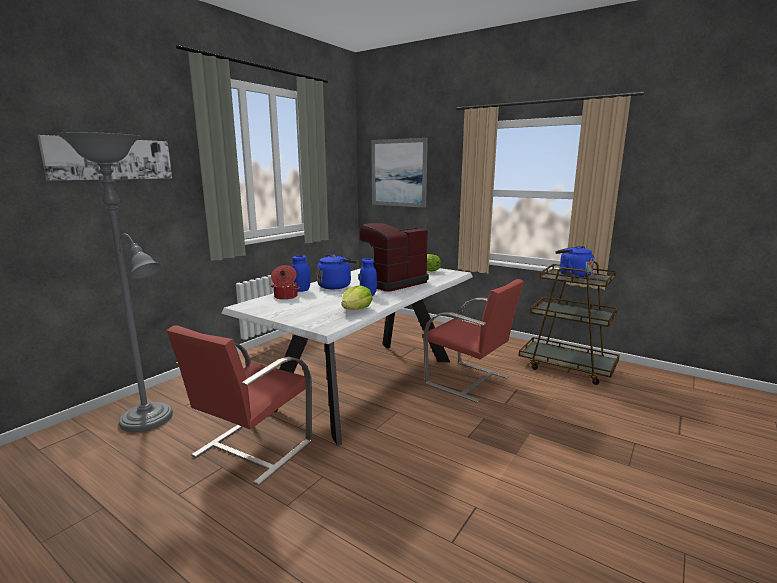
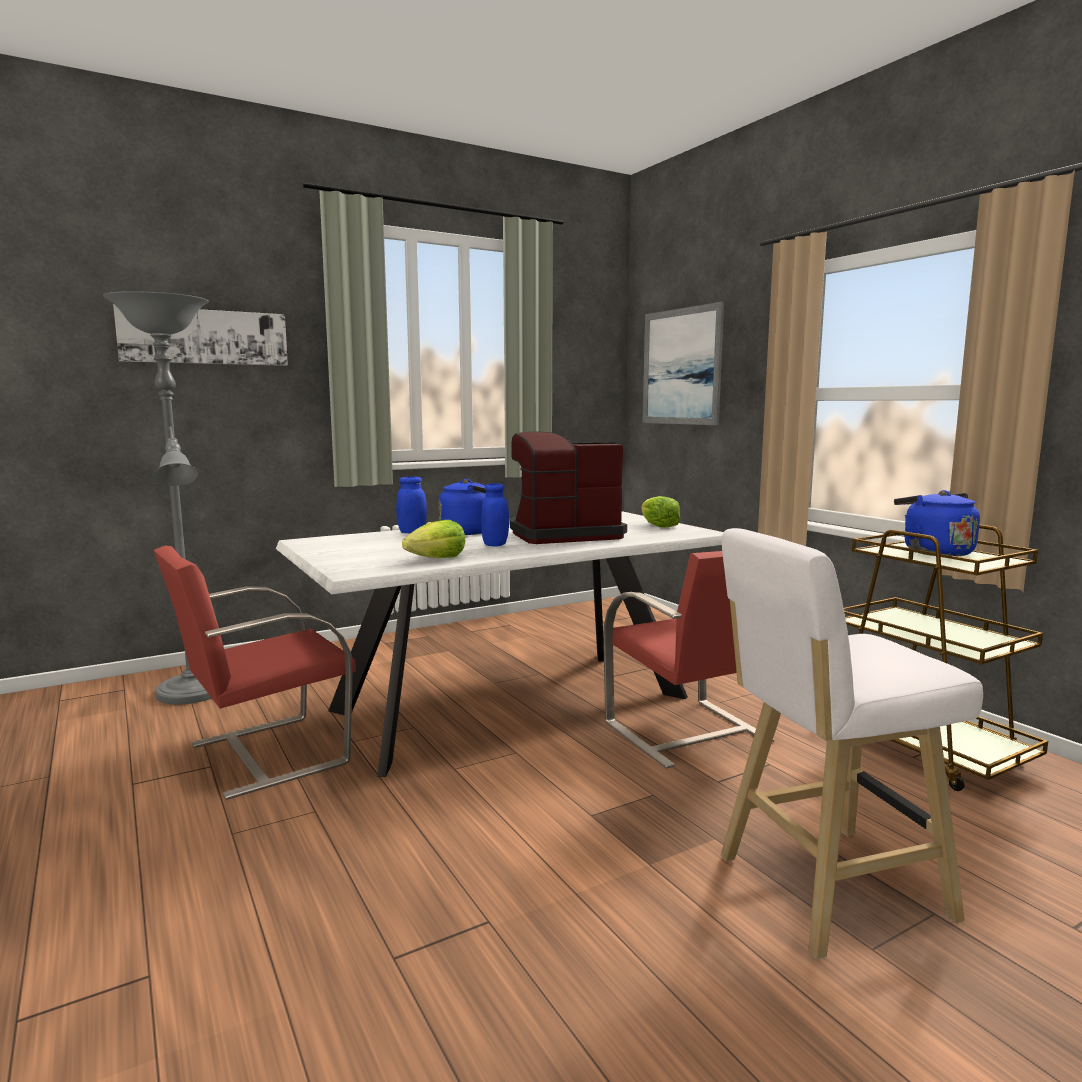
camera: 25 degrees right, 5 degrees down
cooking pot [271,265,300,300] -> none
none -> white stool [720,528,983,960]

